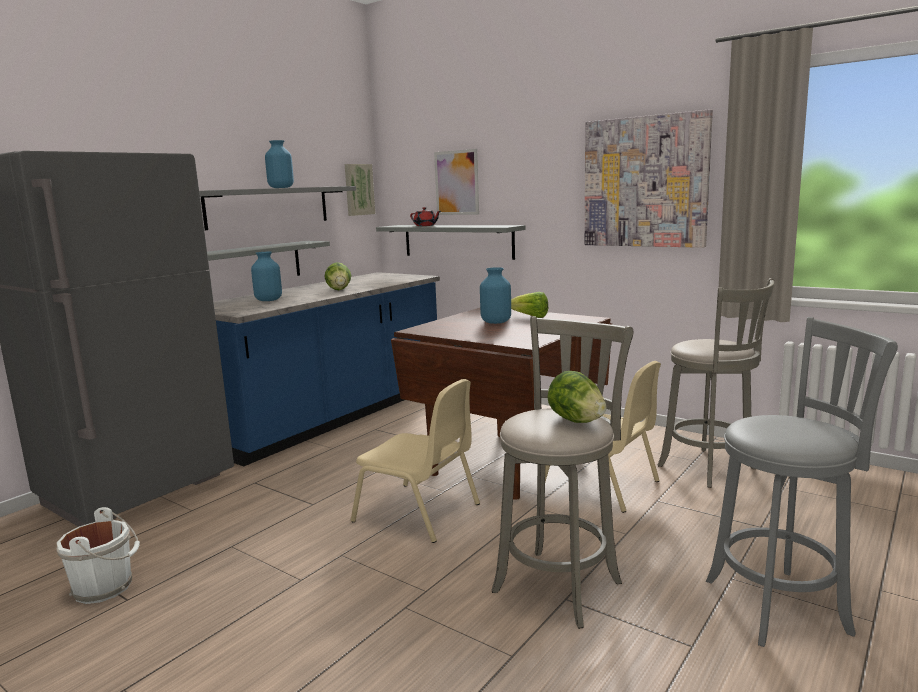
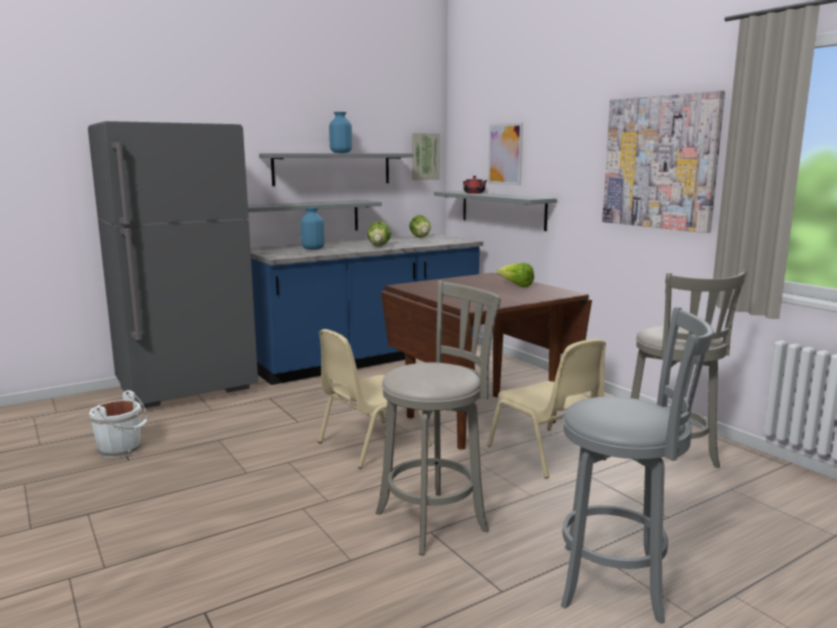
camera: 20 degrees right, 0 degrees up
beige chair [351,379,480,543] -> beige chair turned 90 degrees clockwise [318,329,432,468]
blue vase [480,267,511,324] -> none
lettuce [547,371,606,423] -> lettuce moved to [409,215,431,238]

